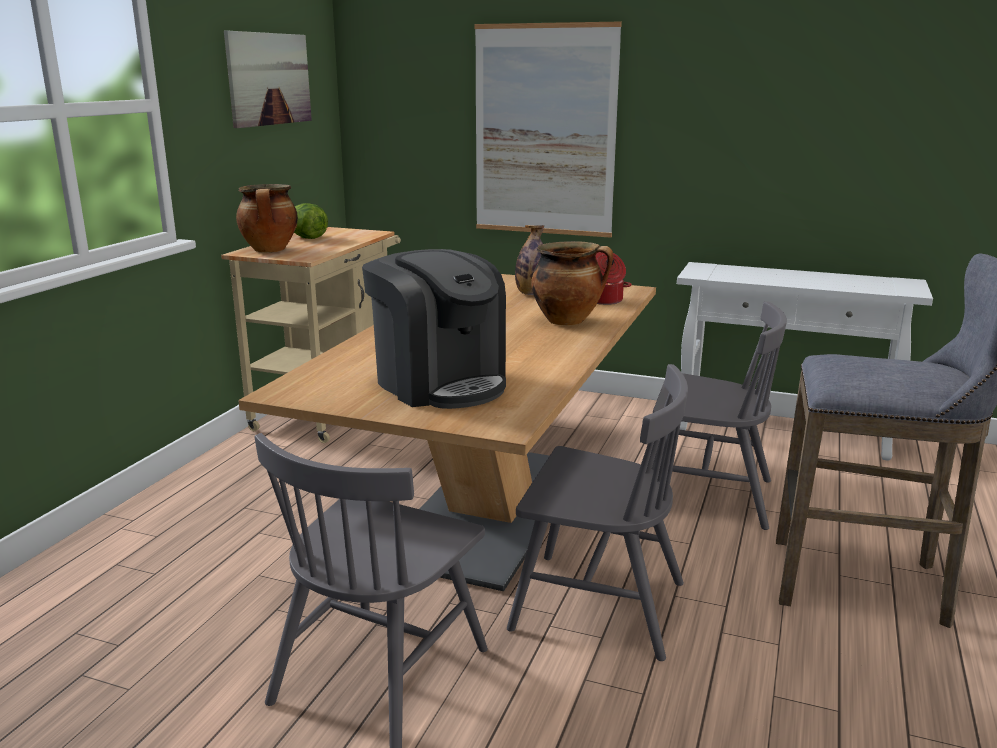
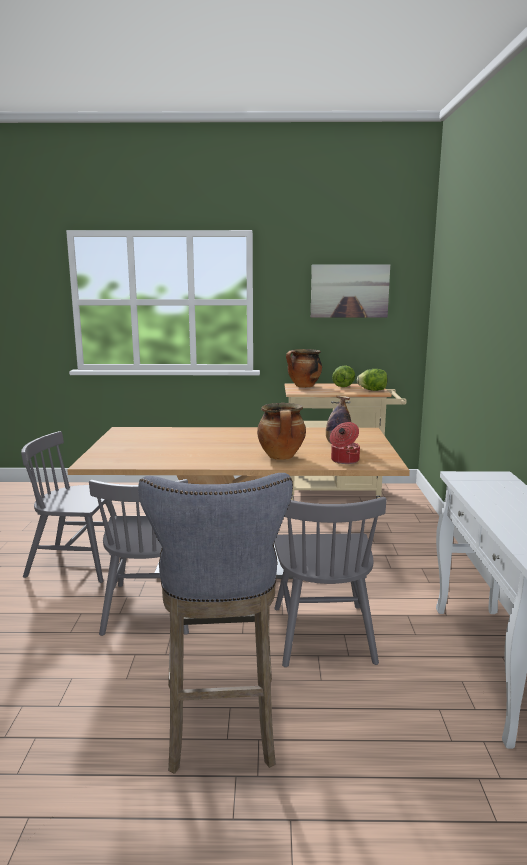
camera: 70 degrees right, 5 degrees down
coffee machine [362,249,506,409] -> none
picture [475,22,622,238] -> none
none -> lettuce [357,369,387,391]

